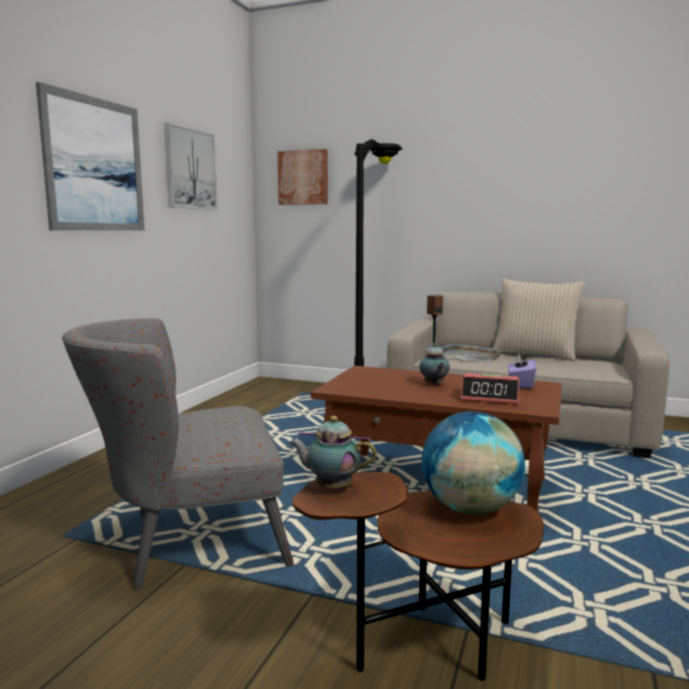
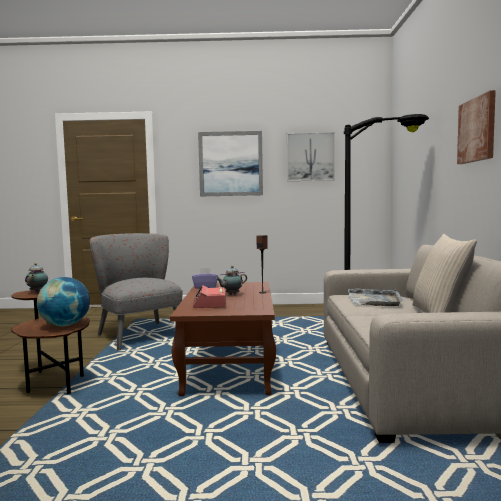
camera: 70 degrees right, 5 degrees down
picture [277,149,328,205] -> picture moved to [457,90,496,164]
purple tissue box [508,353,536,389] -> purple tissue box moved to [192,267,218,289]

